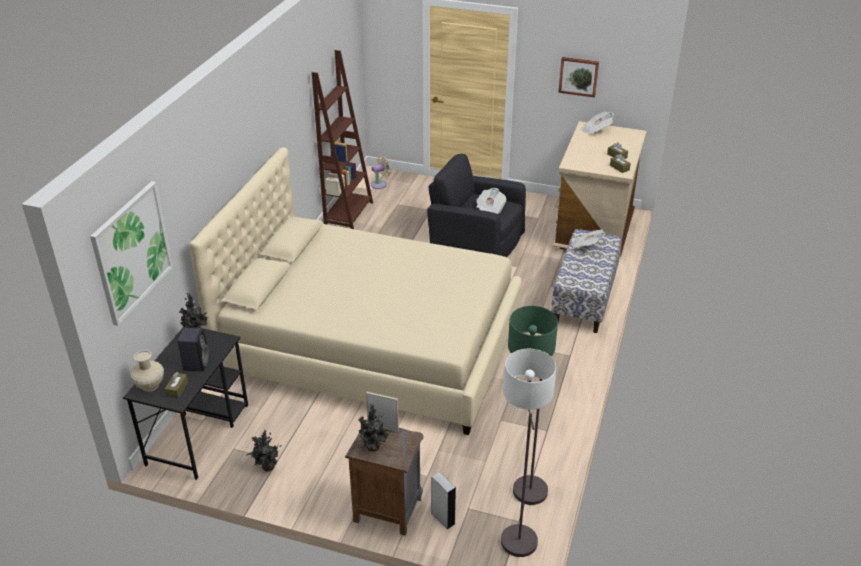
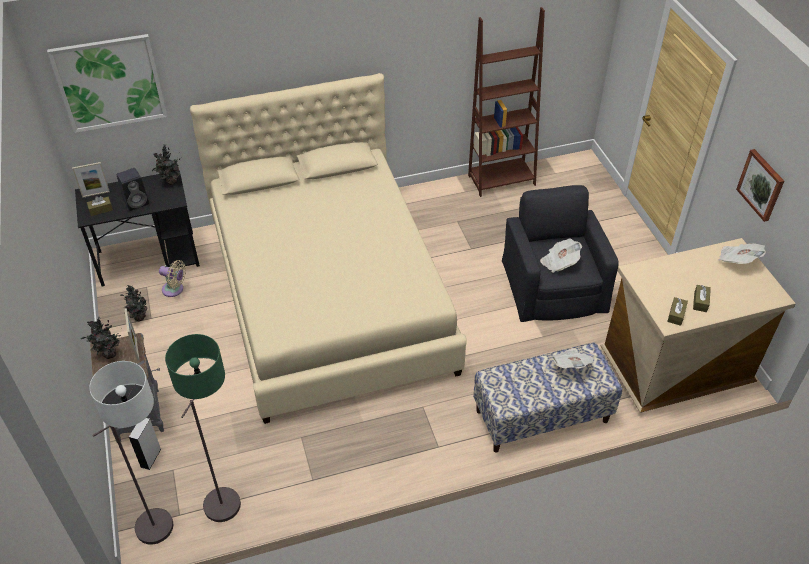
camera: 55 degrees right, 10 degrees up
beige vase [130,350,164,392] -> picture frame [72,162,110,198]
beige fan [371,156,392,189] -> beige fan moved to [159,260,186,297]

